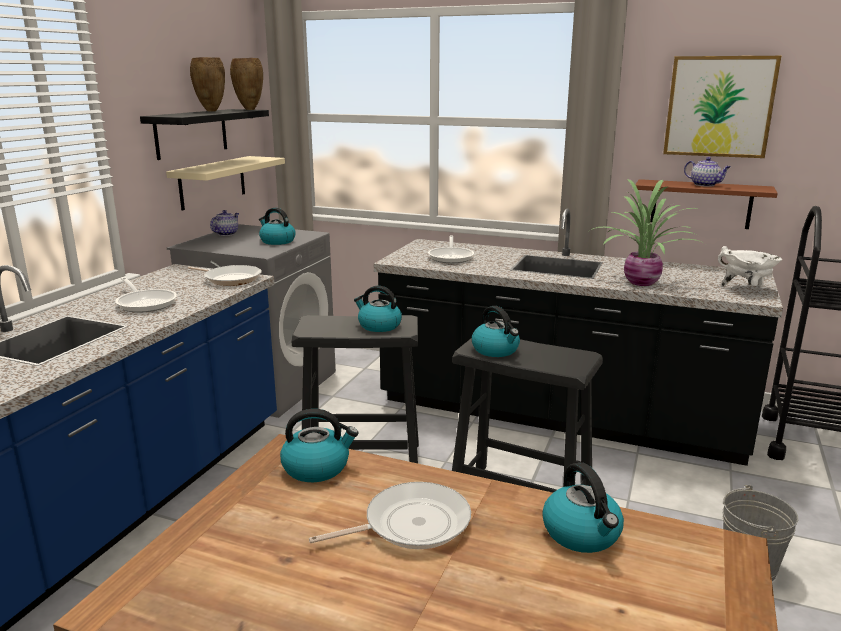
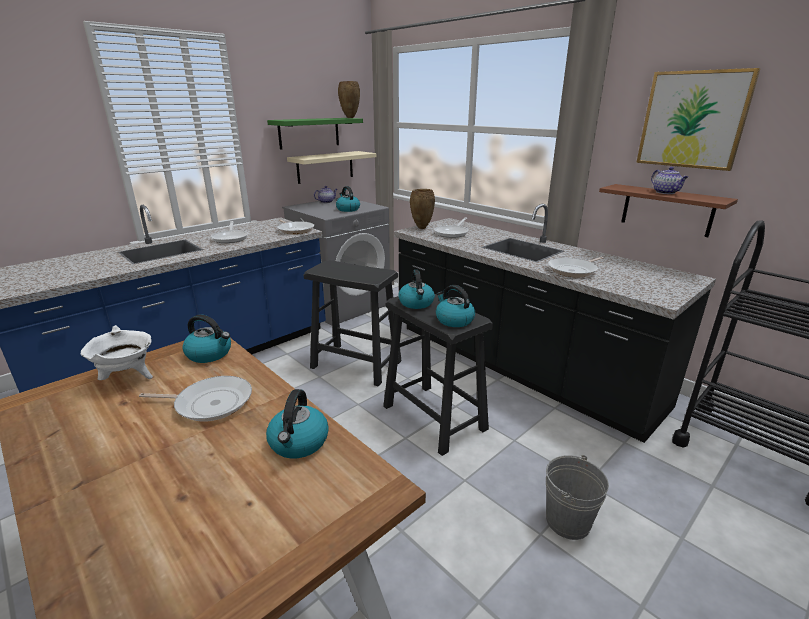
camera: 25 degrees right, 5 degrees up
black shelf [140,109,269,160] -> green shelf [267,118,363,150]
brown vase [190,57,225,112] -> brown vase moved to [410,189,435,229]
kettle [354,286,402,332] -> kettle moved to [436,285,475,327]
potted plant [591,179,705,286] -> frying pan [548,257,603,277]
white cooking pot [718,246,782,287] -> white cooking pot moved to [81,325,153,380]

